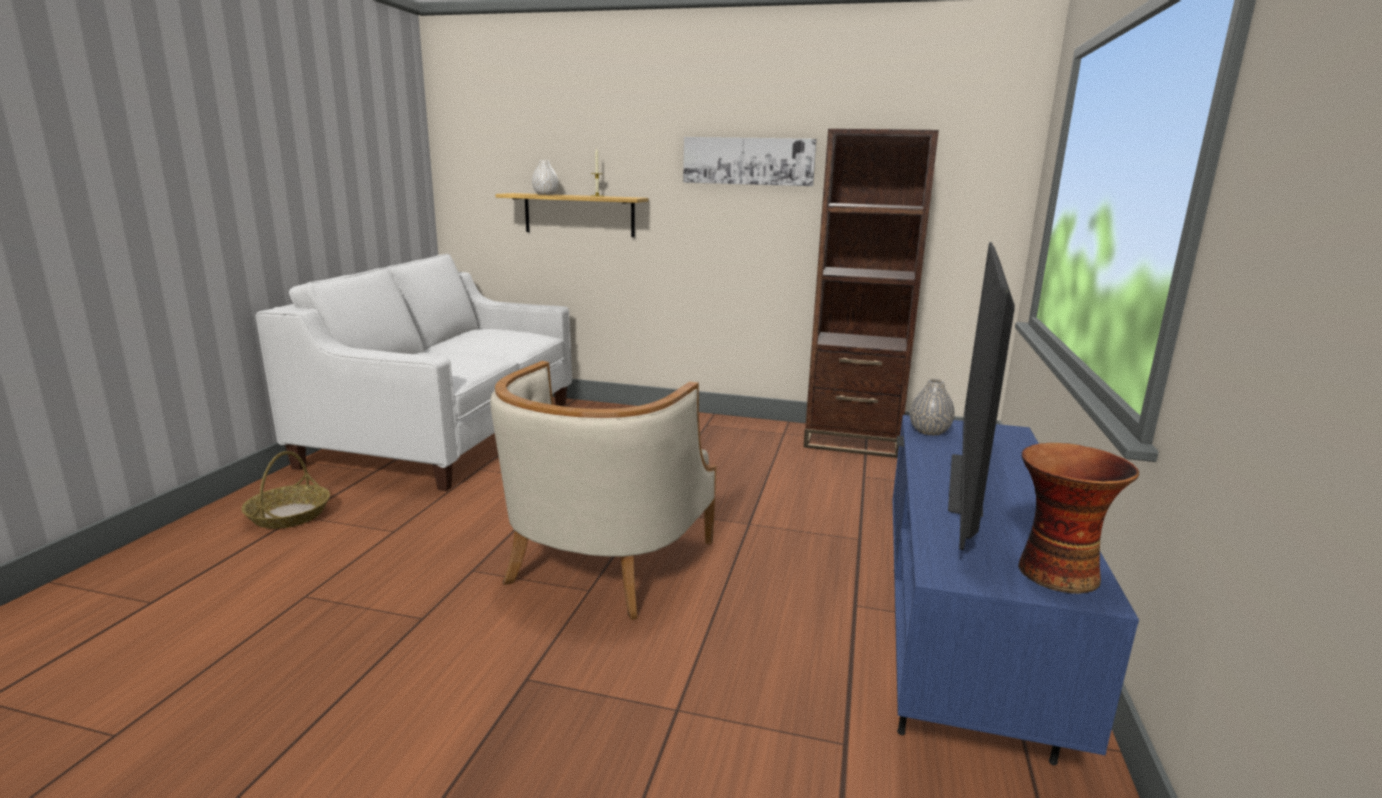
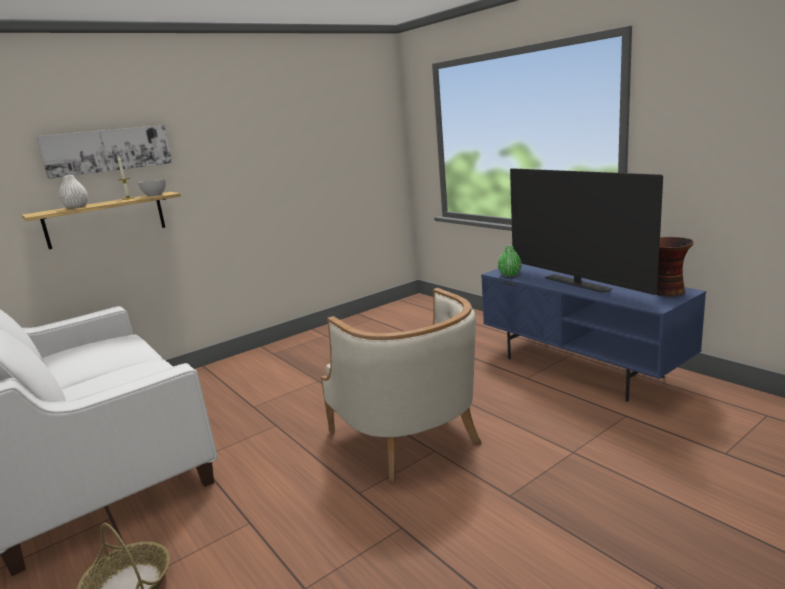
camera: 50 degrees left, 0 degrees up
picture [683,137,817,186] -> picture moved to [36,125,172,179]
brown bookcase [803,129,939,458] -> none
grey vase [910,379,955,435] -> green vase [498,246,522,277]
none -> grey bowl [137,179,166,197]

